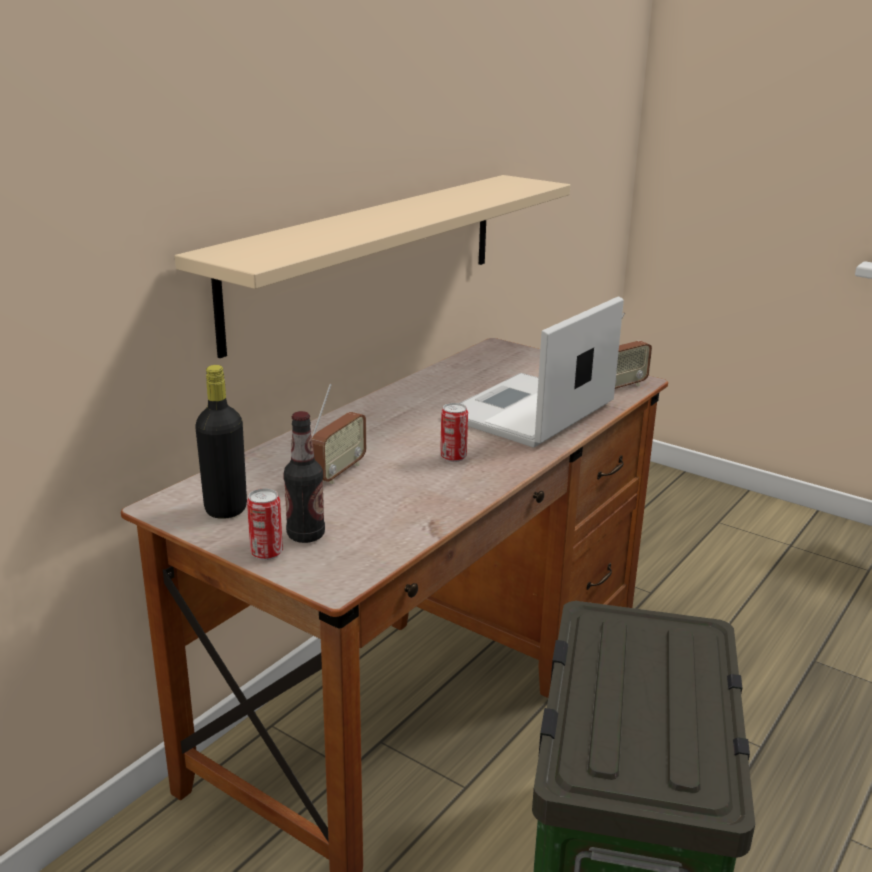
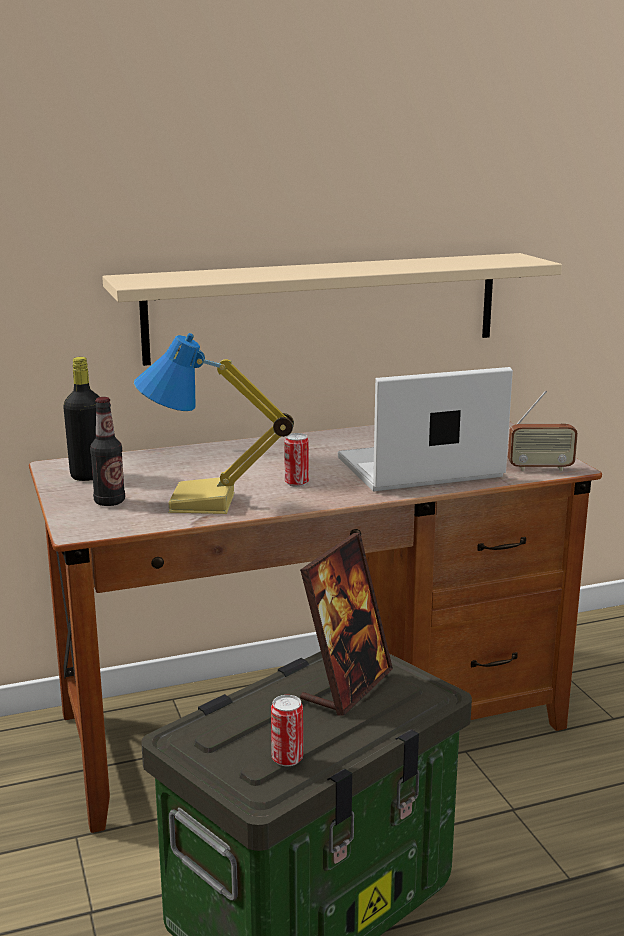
camera: 35 degrees right, 5 degrees down
can [247,488,283,560] -> can moved to [271,695,303,766]
radio [312,383,366,484] -> none
none -> table lamp [134,333,294,514]
none -> picture frame [300,533,393,716]

